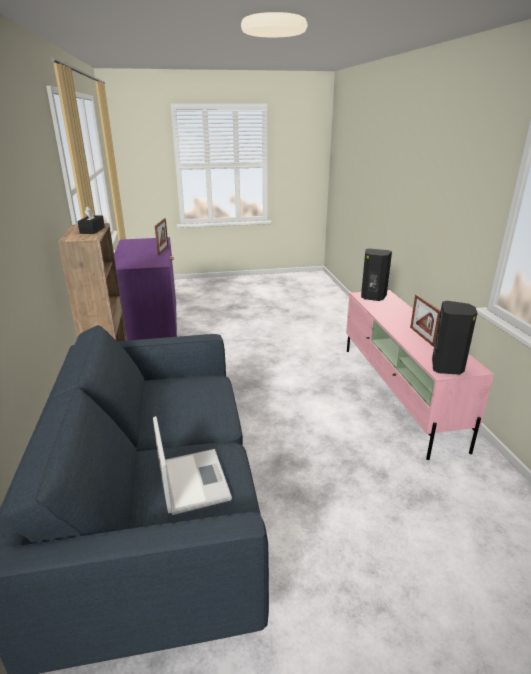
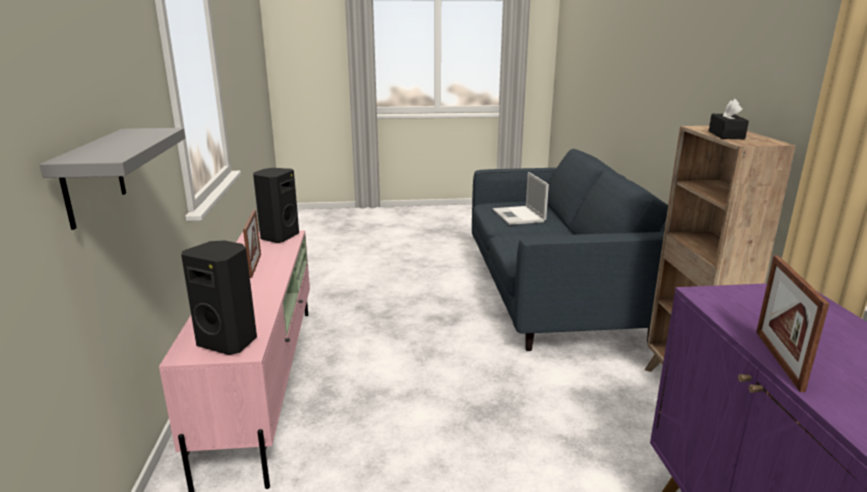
camera: 175 degrees left, 5 degrees down
none -> grey shelf [40,128,185,230]

